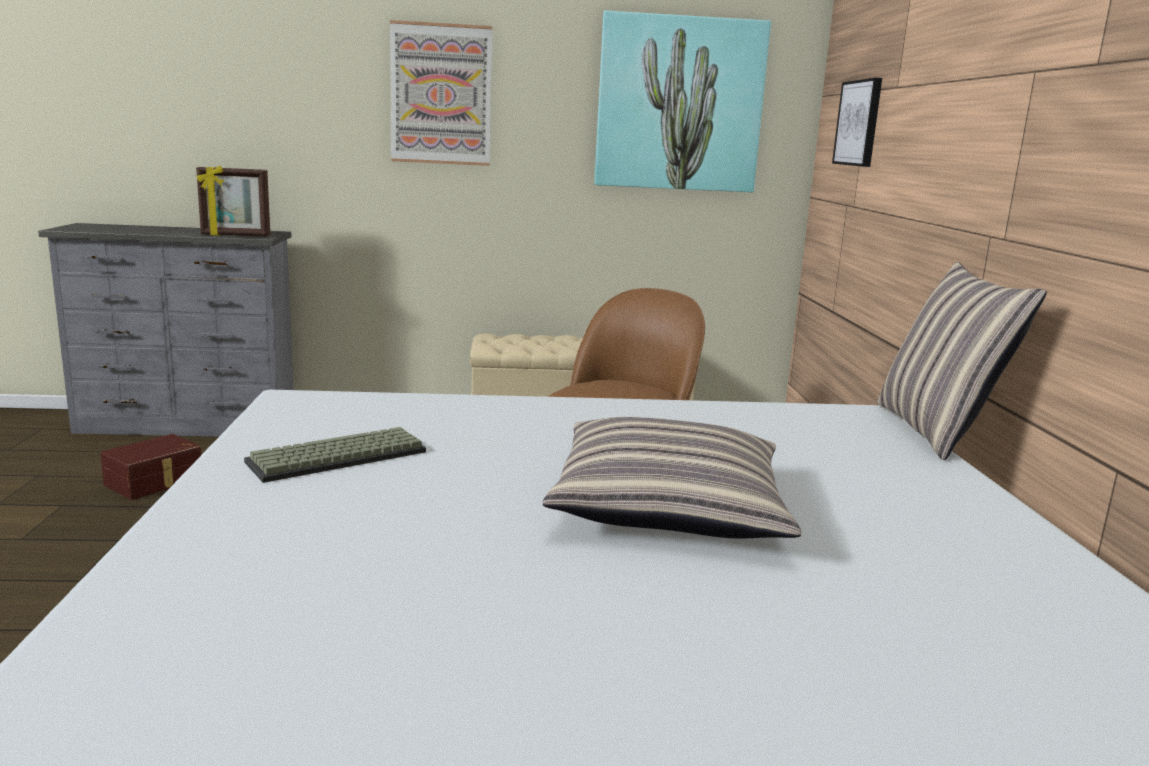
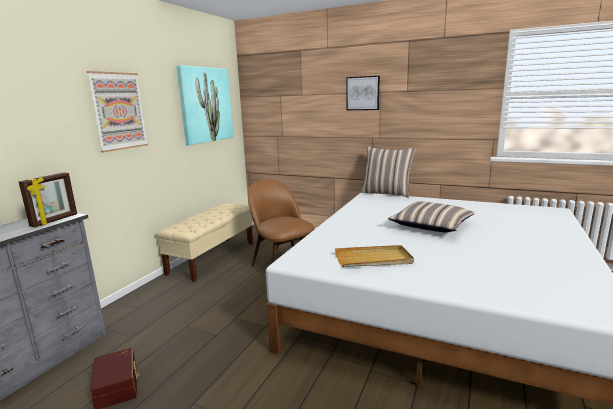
camera: 60 degrees left, 0 degrees up
keyboard [244,427,426,483] -> beige tray [335,245,414,267]
picture [832,78,882,167] -> picture moved to [346,76,380,110]

